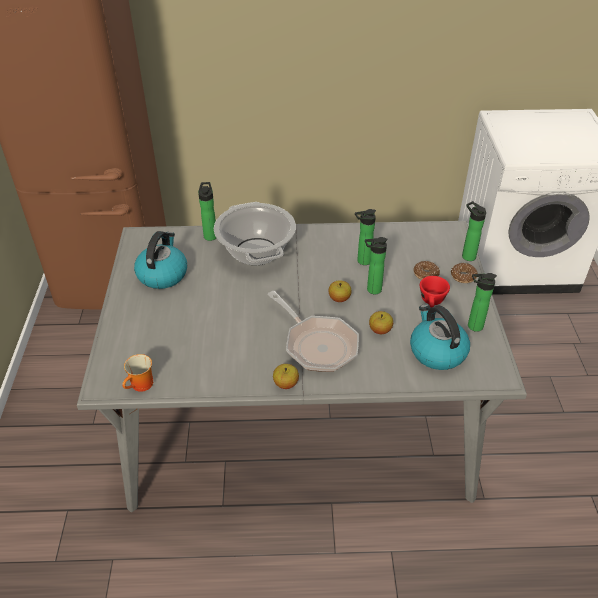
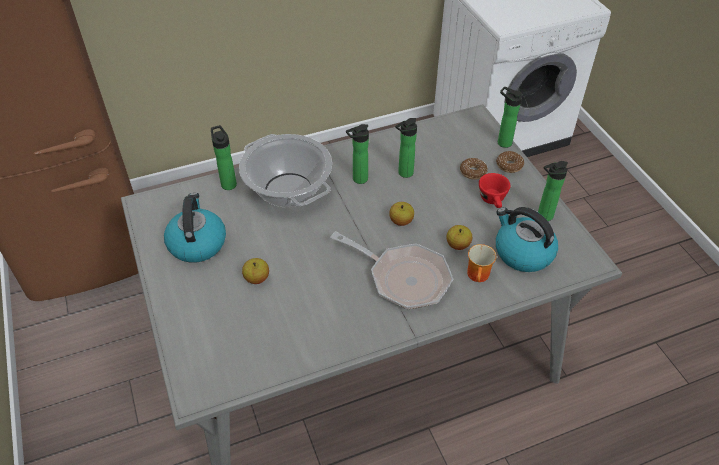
camera: 20 degrees left, 5 degrees up
mug [122,354,153,392] -> mug moved to [467,244,497,282]
apple [273,364,299,389] -> apple moved to [242,258,269,284]
bottle [365,237,387,294] -> bottle moved to [346,124,369,184]

